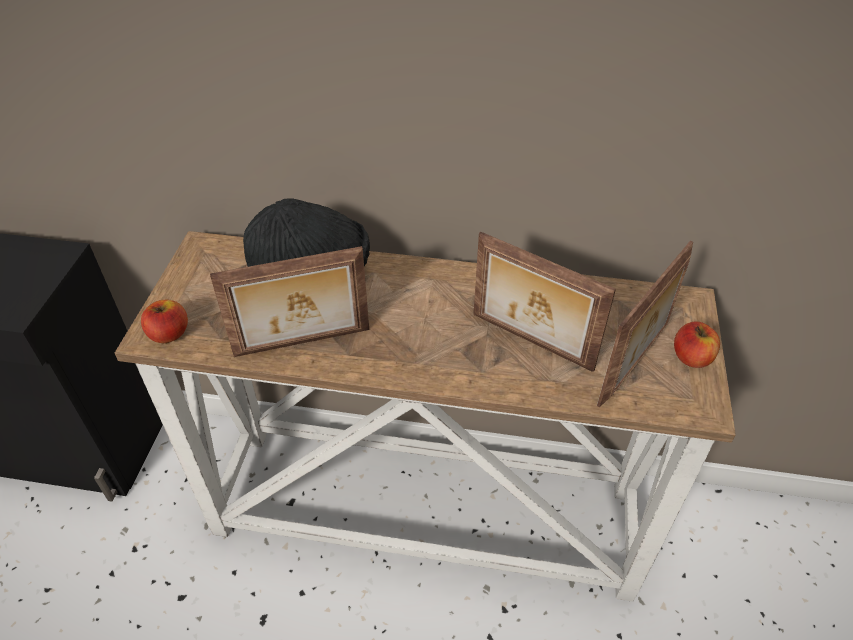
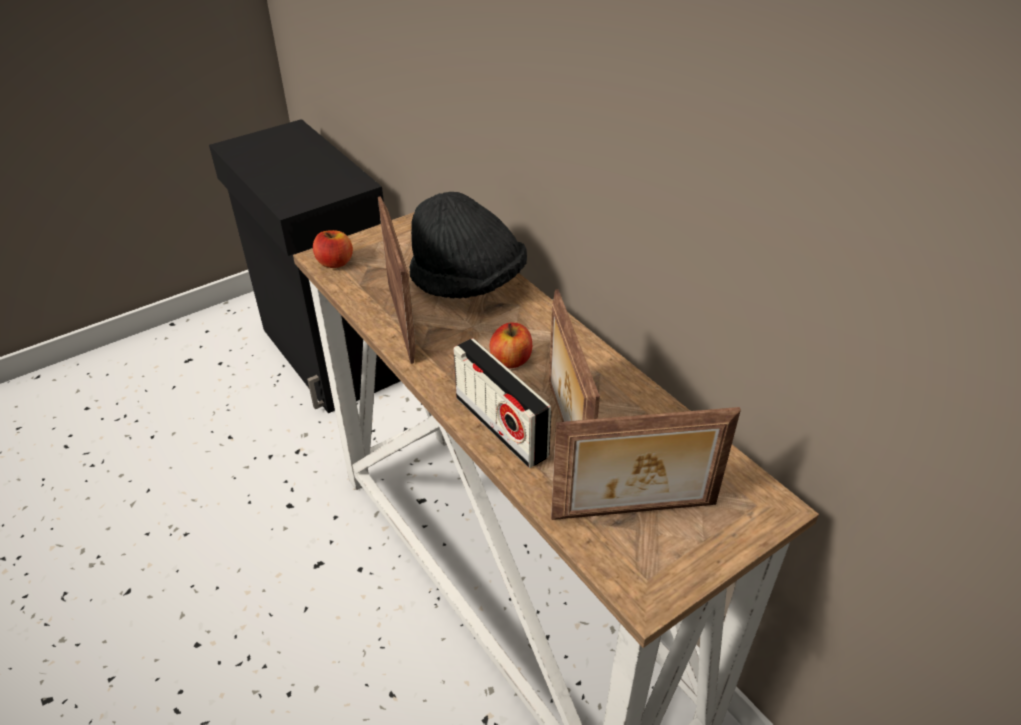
camera: 45 degrees right, 5 degrees down
picture frame [210,246,369,357] -> picture frame turned 135 degrees counterclockwise [378,196,416,364]
apple [674,322,720,368] -> apple moved to [489,322,532,368]
none -> radio [453,338,551,468]

